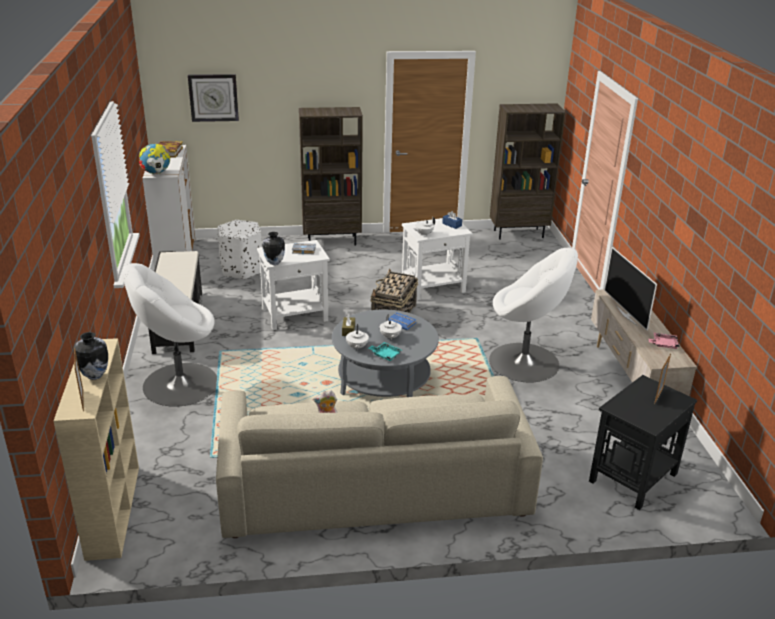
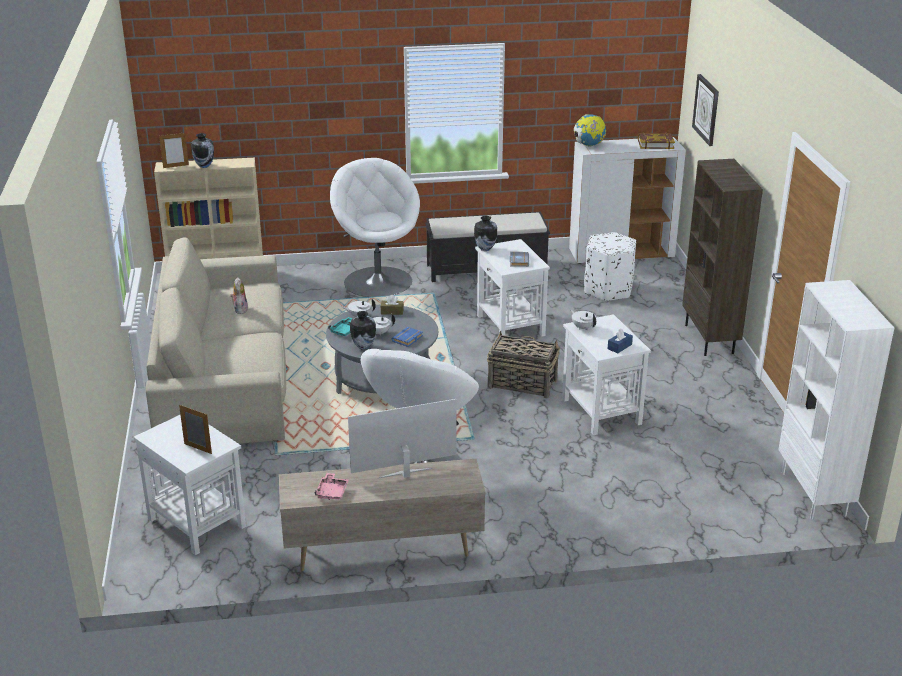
camera: 90 degrees right, 0 degrees up
brown bookcase [490,103,566,240] -> white bookcase [778,280,894,520]
black side table [589,375,697,510] -> white side table [134,415,246,555]
none -> vase [350,311,376,350]

